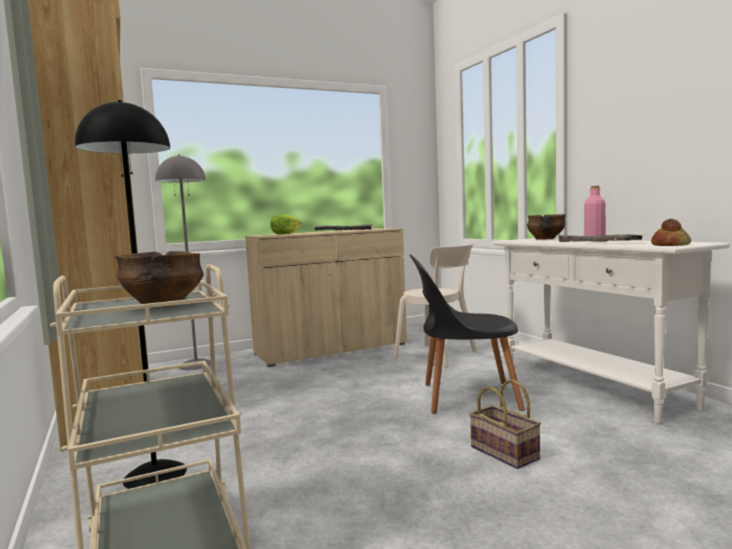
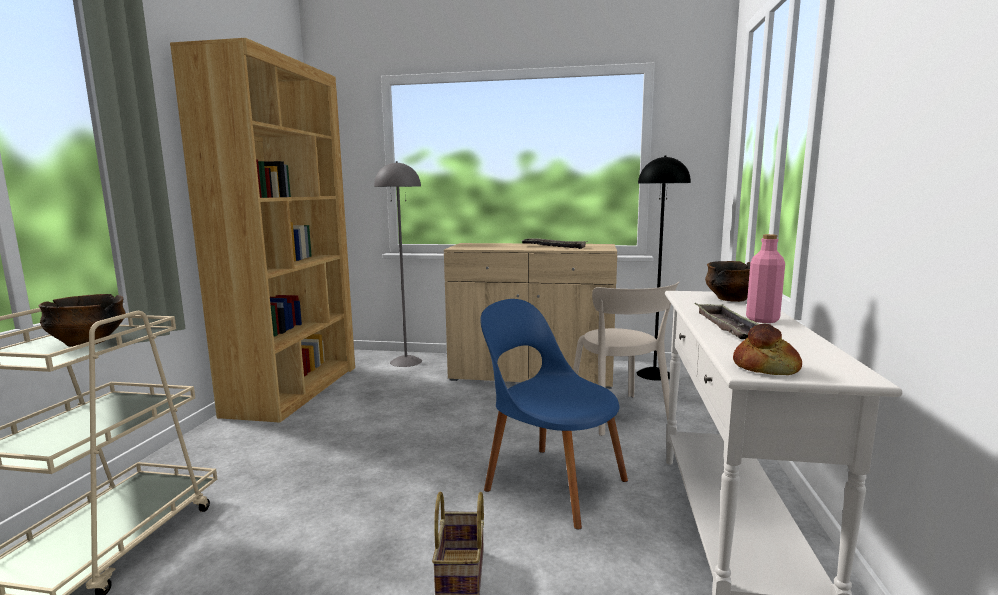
camera: 35 degrees right, 5 degrees up
black floor lamp [75,100,187,489] -> black floor lamp moved to [637,156,691,381]
lettuce [270,214,302,235] -> none
black chair [410,254,525,414] -> blue chair [480,299,628,530]

